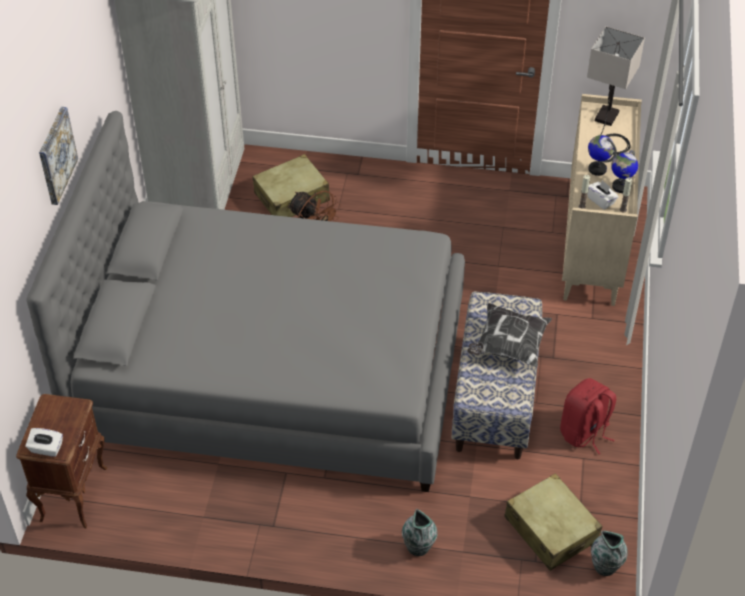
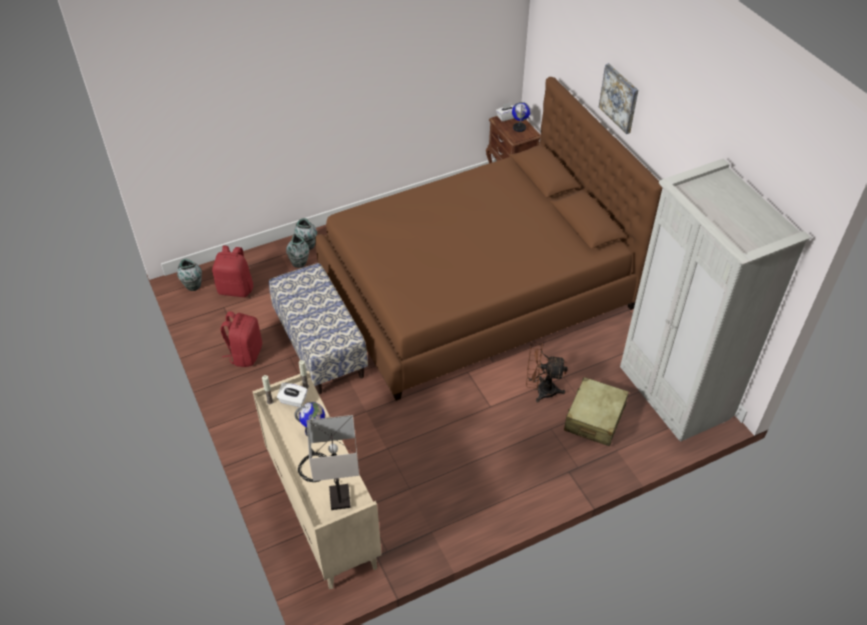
camera: 145 degrees right, 0 degrees up
grey bed [26,111,465,492] -> brown bed [315,77,663,401]
pillow [467,303,552,367] -> none
beige suitcase [504,473,602,571] -> red backpack [212,246,253,297]
globe [611,150,638,193] -> globe moved to [512,102,531,132]
none -> vase [286,234,310,268]

